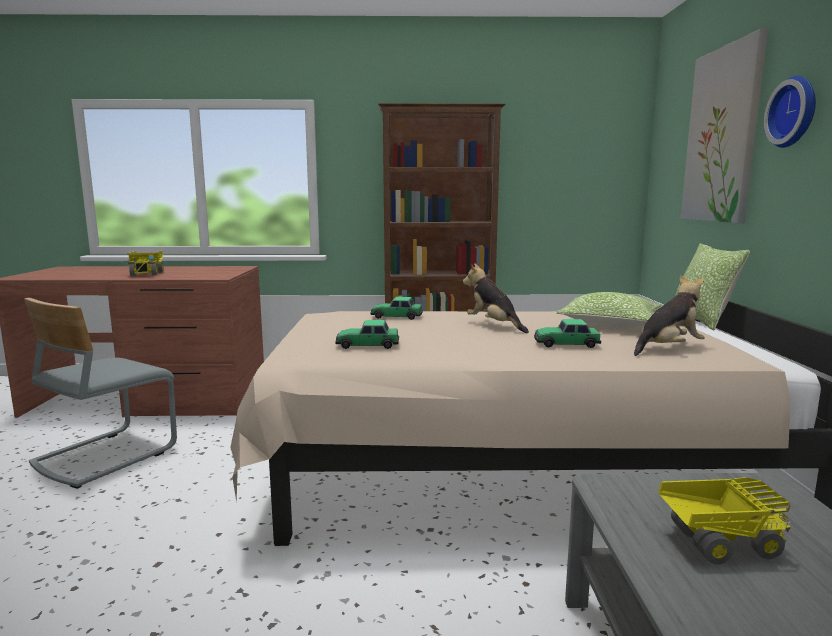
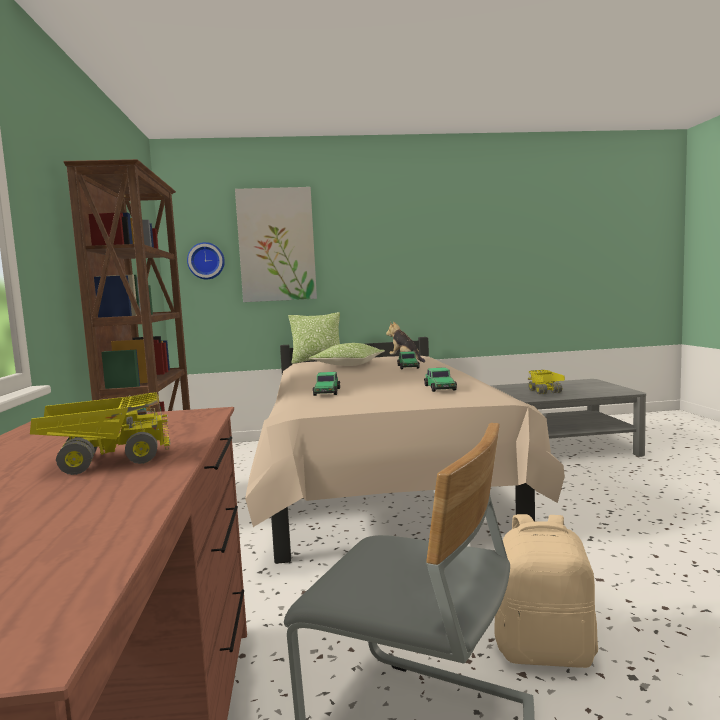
camera: 95 degrees left, 5 degrees down
plush toy [463,263,529,333] -> none
wall clock [764,76,816,148] -> wall clock moved to [187,242,225,279]
none -> beige backpack [494,514,598,668]

